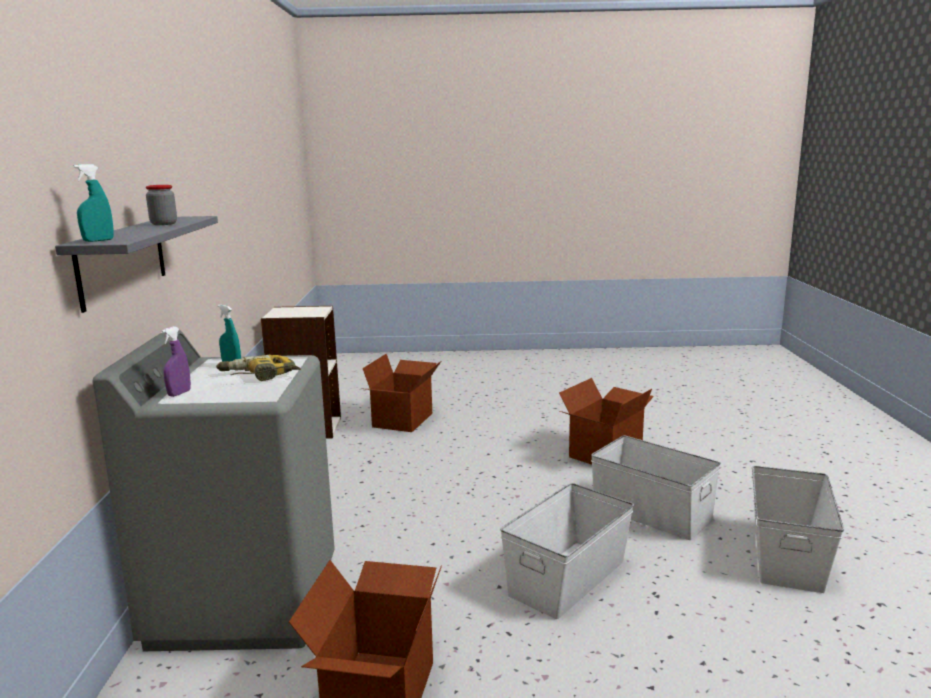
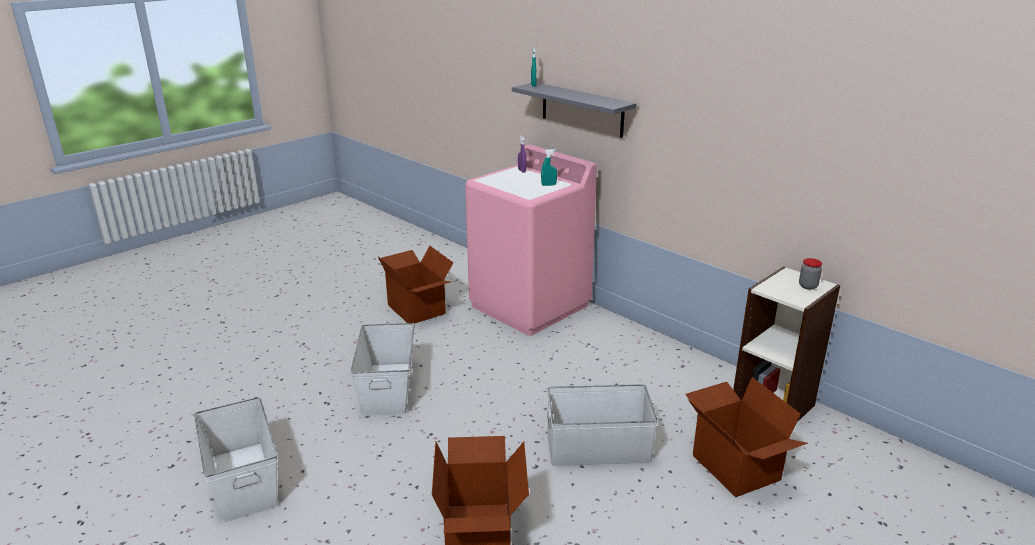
camera: 135 degrees right, 10 degrees up
grey washing machine [92,330,335,651] -> pink washing machine [465,145,597,336]
jar [146,185,177,225] -> jar moved to [799,258,822,290]
power drill [216,354,301,381] -> none
white storage box [591,436,721,540] -> white storage box moved to [547,384,658,466]

